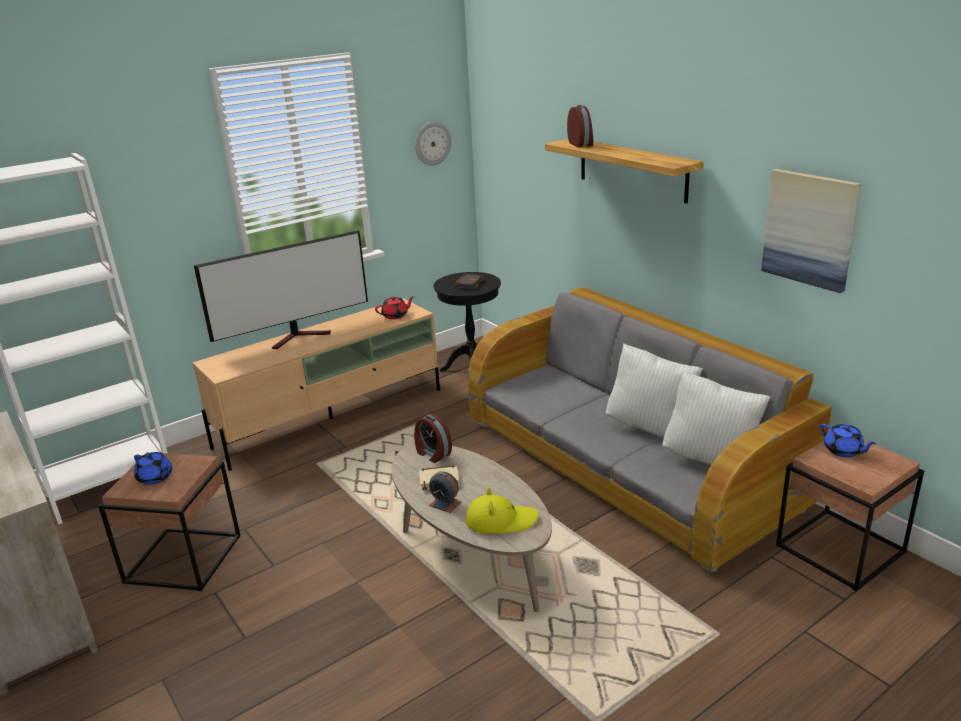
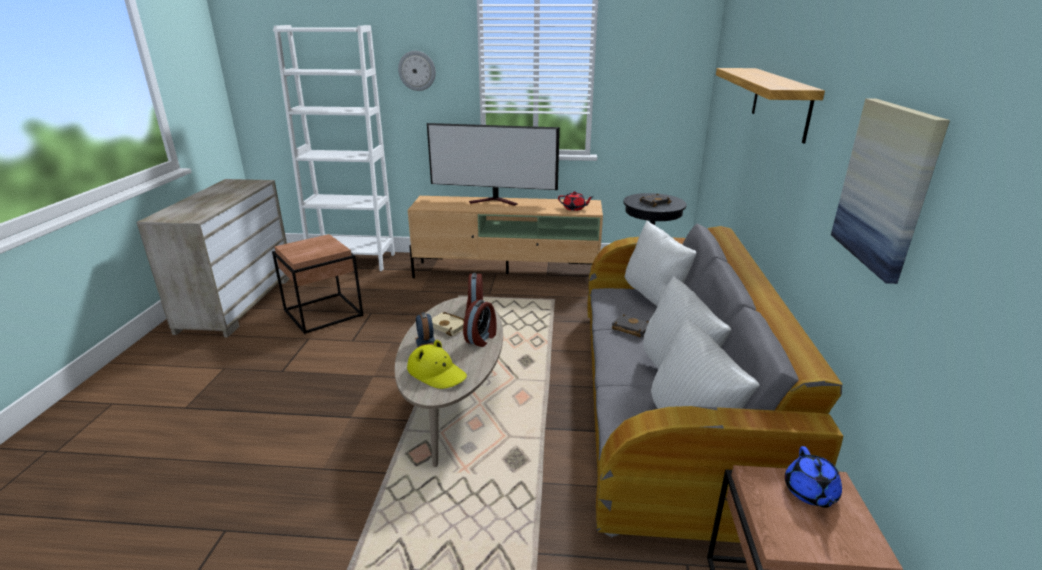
camera: 40 degrees right, 0 degrees up
blue teapot [134,452,172,485] -> none
wall clock [415,122,451,166] -> wall clock moved to [398,51,436,91]
alarm clock [567,105,593,148] -> alarm clock moved to [463,300,497,347]
none -> black book [612,314,649,337]
none -> white pillow [625,221,696,306]

